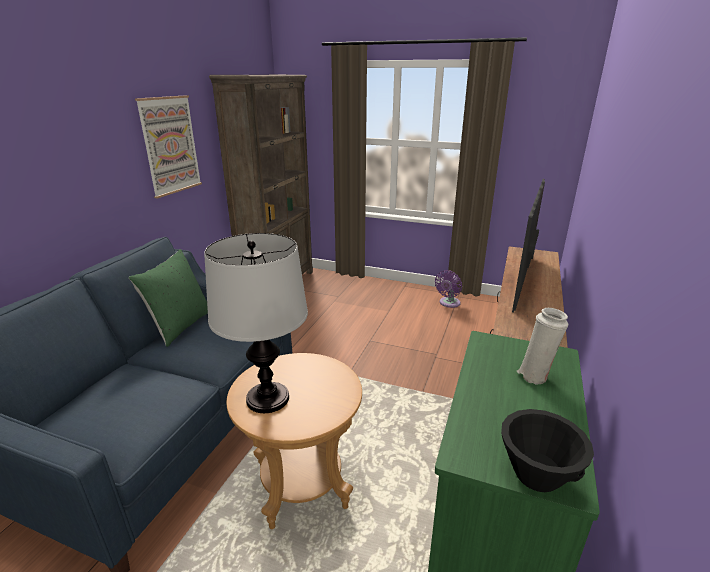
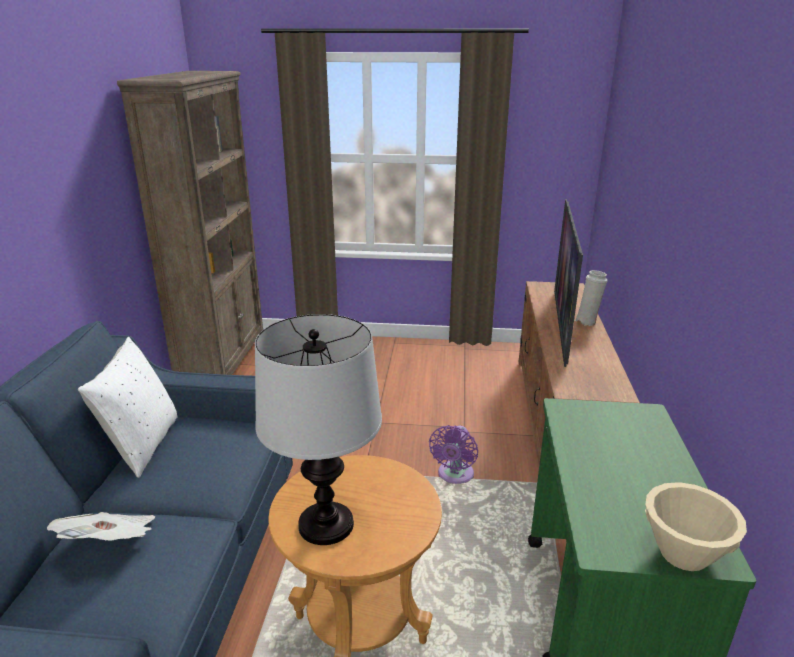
camera: 15 degrees left, 0 degrees up
green pillow [128,249,208,347] -> white pillow [78,337,178,478]
picture [135,95,202,198] -> none
purple fan [435,270,462,308] -> purple fan moved to [429,425,478,484]
black bowl [501,409,594,492] -> beige bowl [645,482,747,571]
white vase [517,308,568,385] -> white vase moved to [575,270,608,326]
none -> newspaper [47,512,155,541]

